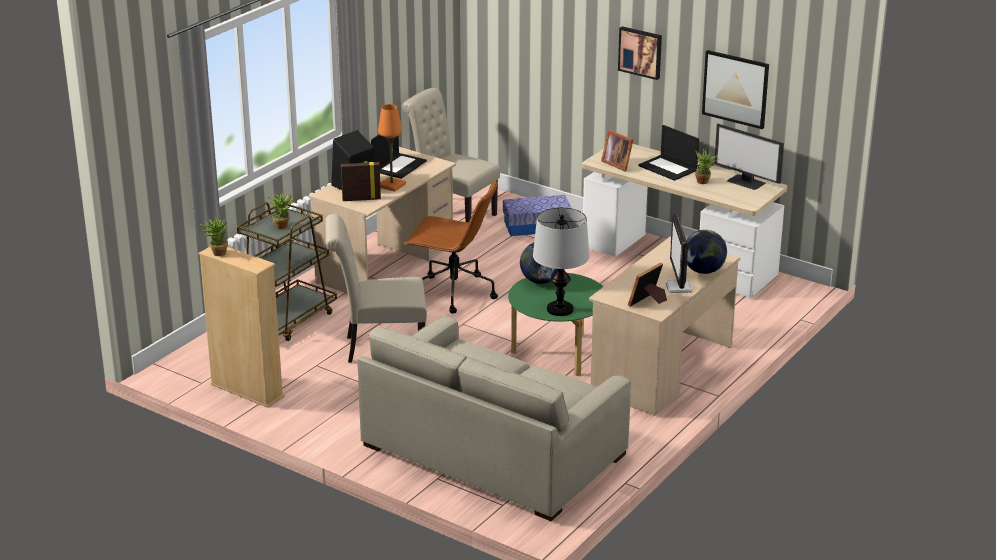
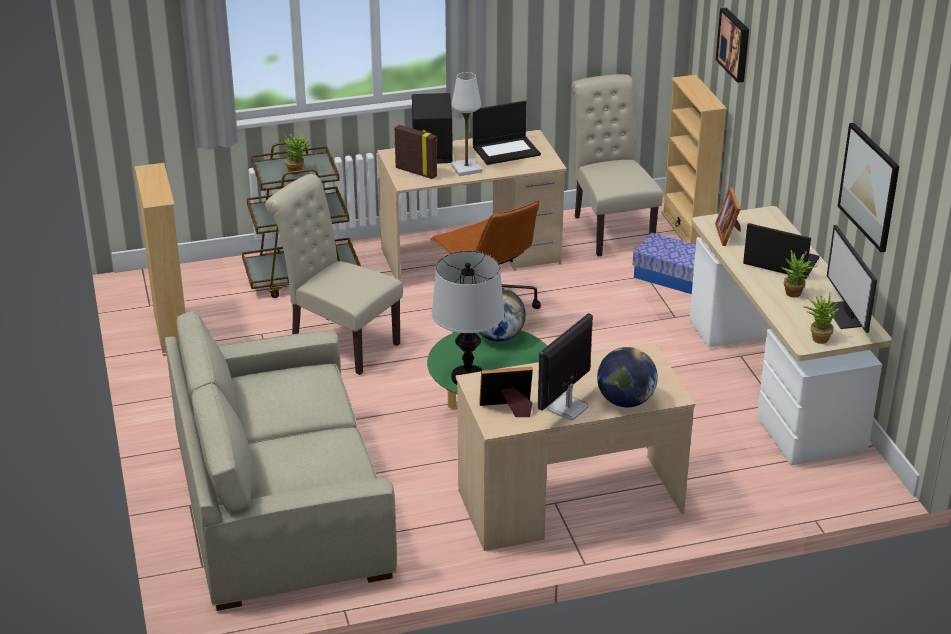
camera: 40 degrees right, 5 degrees up
potted plant [200,215,228,256] -> potted plant moved to [803,293,839,344]
orange table lamp [378,104,406,192] -> white table lamp [451,72,482,176]
picture [618,26,662,80] -> picture moved to [716,8,749,83]
laptop [638,125,699,181] -> laptop turned 120 degrees clockwise [743,223,819,279]
none -> beige bookcase [662,75,727,244]

